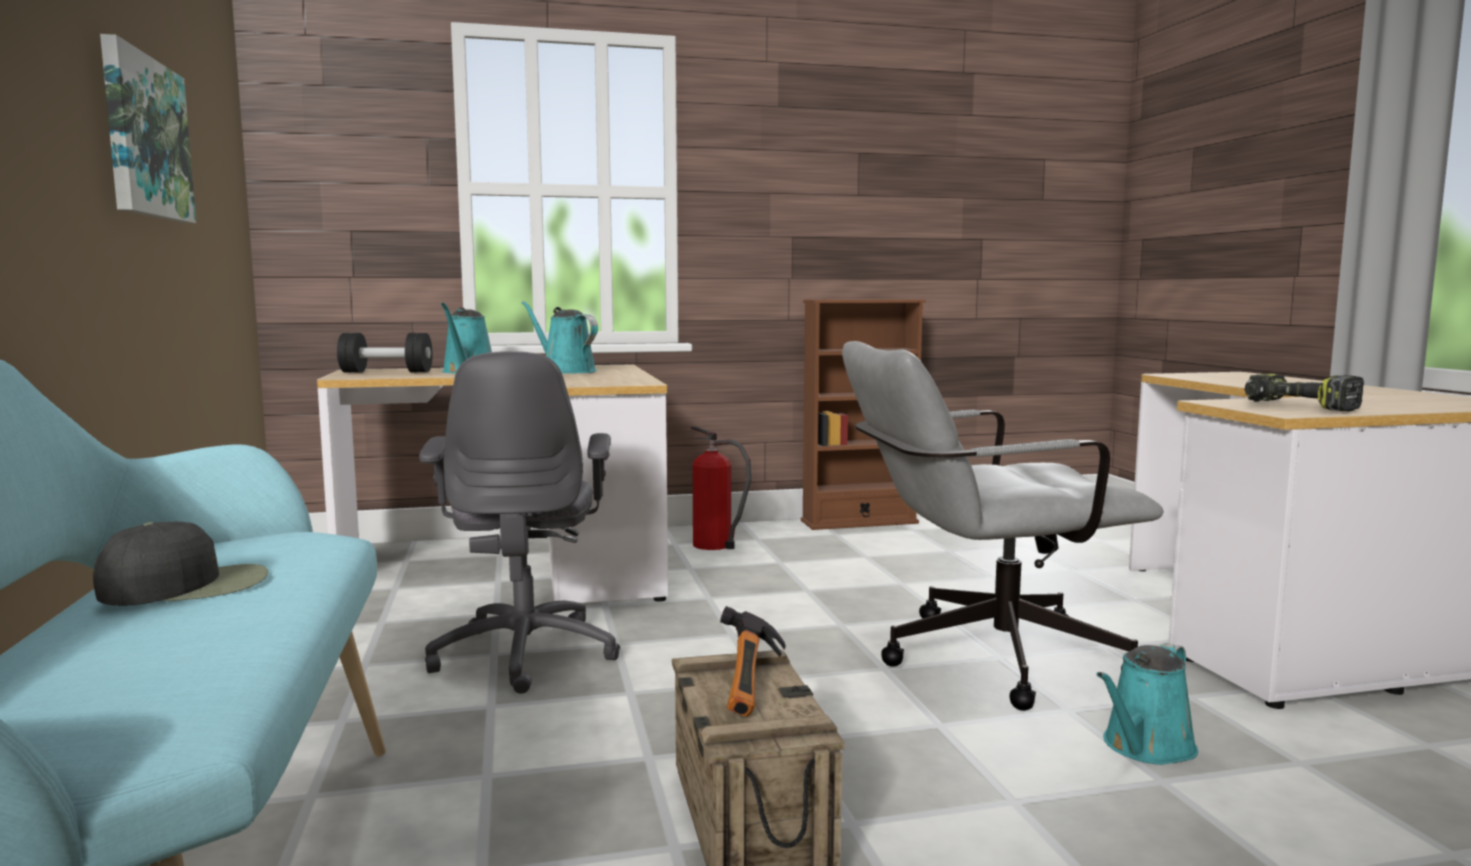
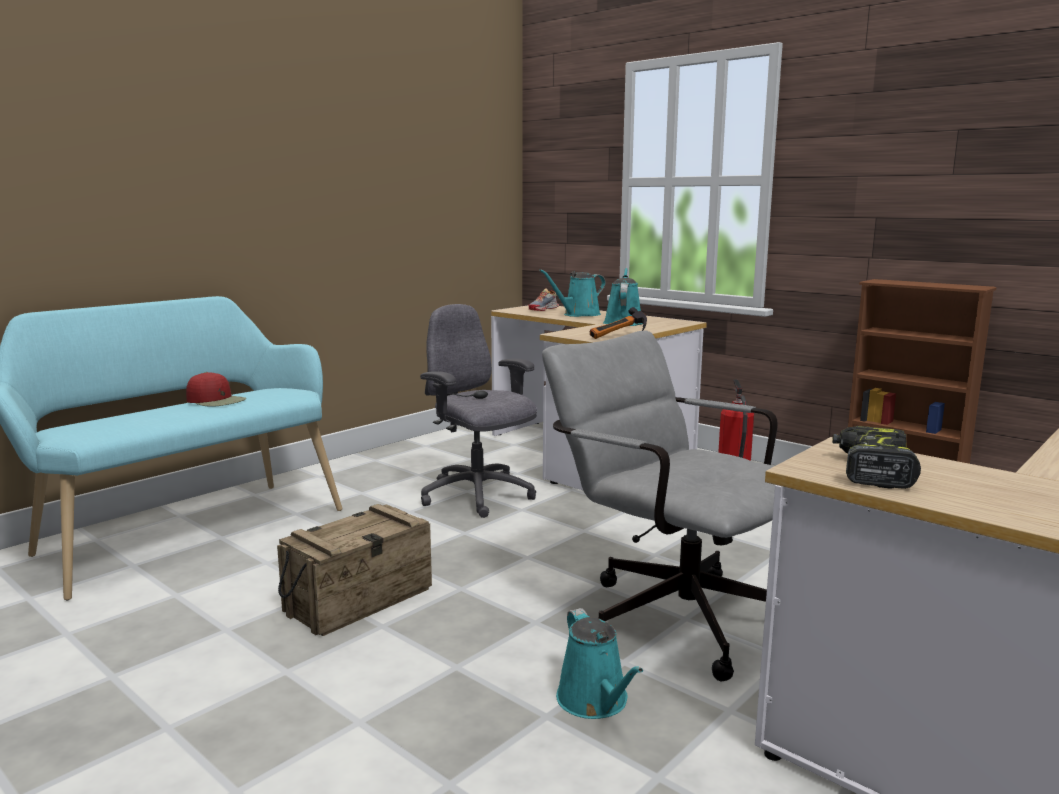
camera: 55 degrees right, 5 degrees up
black cap [93,522,268,606] -> red cap [186,372,246,407]
picture [100,34,196,223] -> none
black dumbbell [337,333,433,373] -> shoe [528,288,559,311]
grey office chair [419,351,620,694] -> grey office chair turned 90 degrees clockwise [420,304,537,518]
hammer [720,606,786,717] -> hammer moved to [590,307,647,339]
turquoise watering can [1097,643,1198,765] -> turquoise watering can turned 120 degrees counterclockwise [556,608,643,719]

